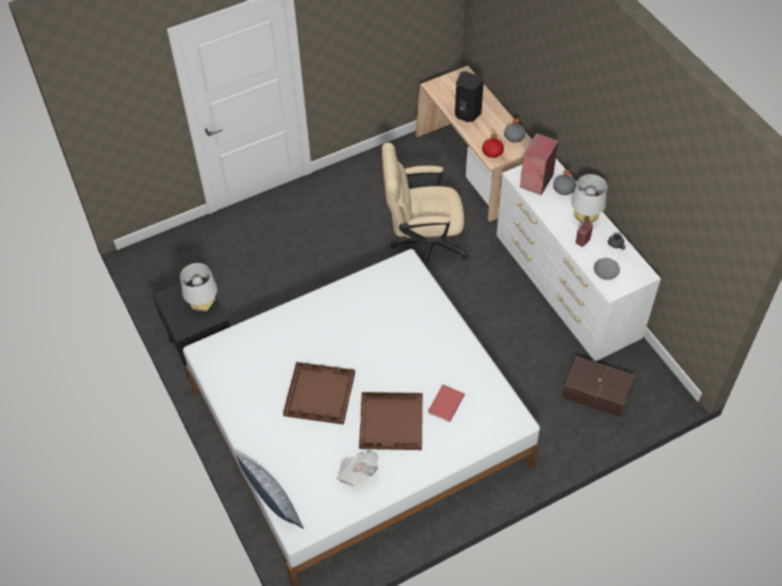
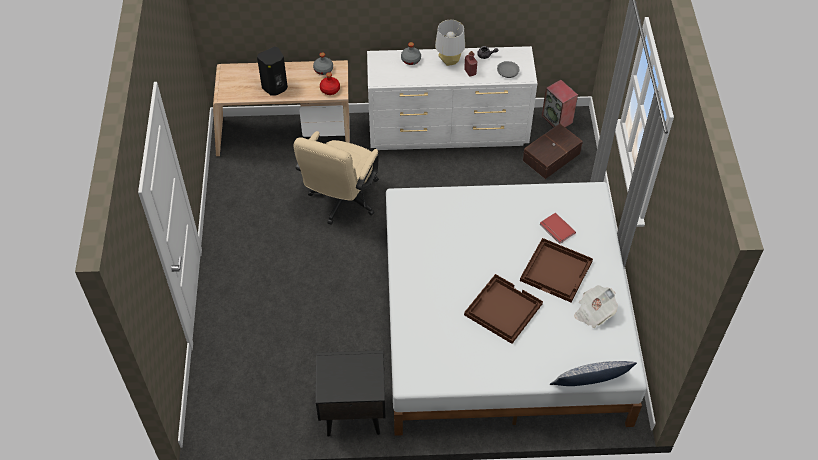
camera: 65 degrees left, 0 degrees up
grey table lamp [180,263,217,312] -> none
speaker [520,133,558,195] -> speaker moved to [542,80,578,127]

